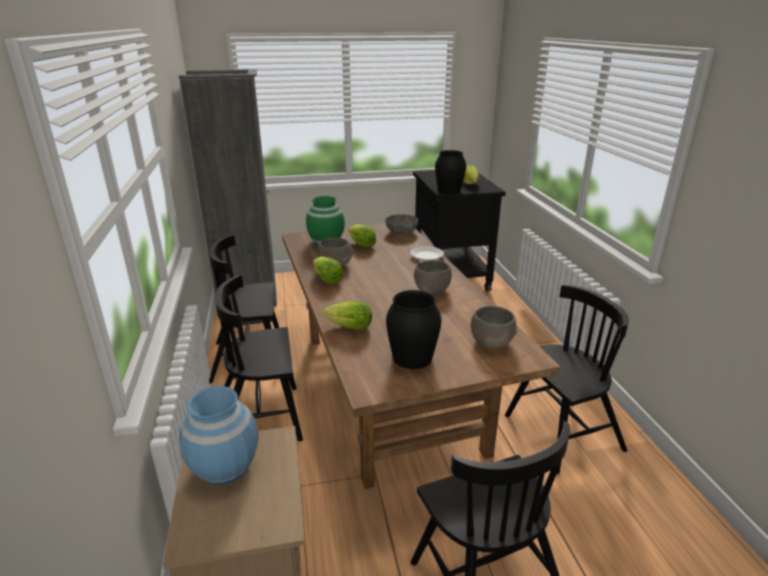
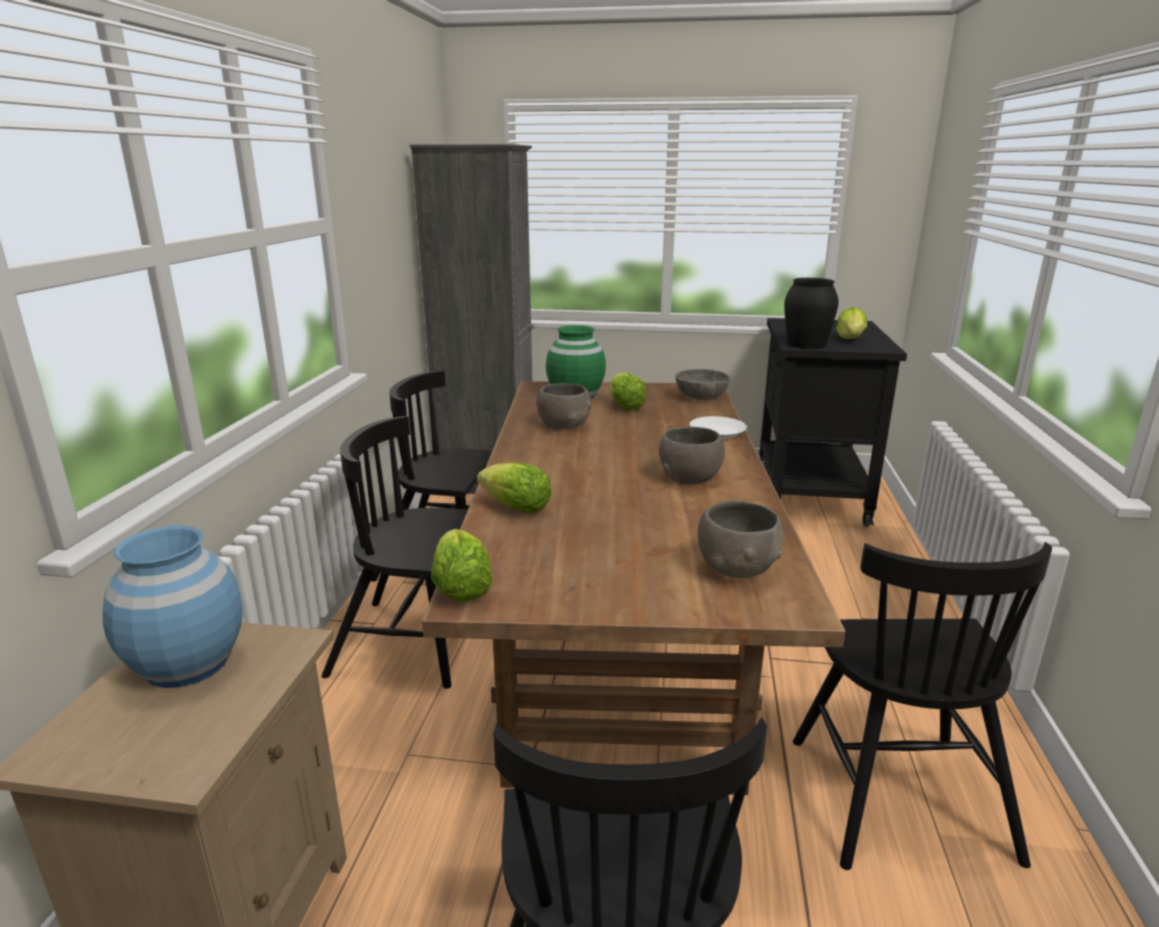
camera: 20 degrees right, 5 degrees down
lettuce [313,257,343,284] -> lettuce moved to [431,529,493,602]
black vase [386,290,441,369] -> none
black chair [505,285,629,474] -> black chair turned 90 degrees clockwise [793,542,1052,870]

